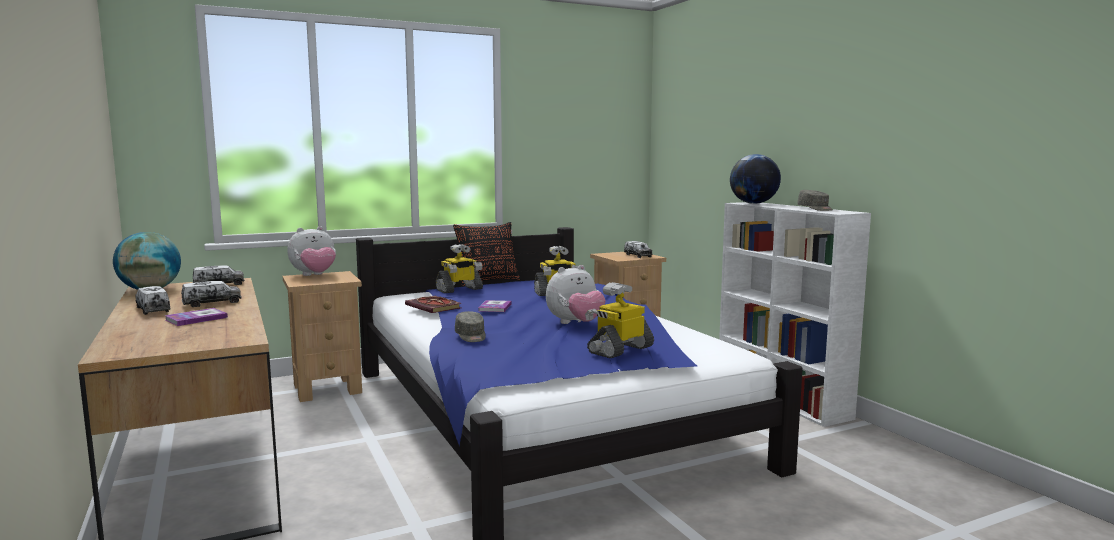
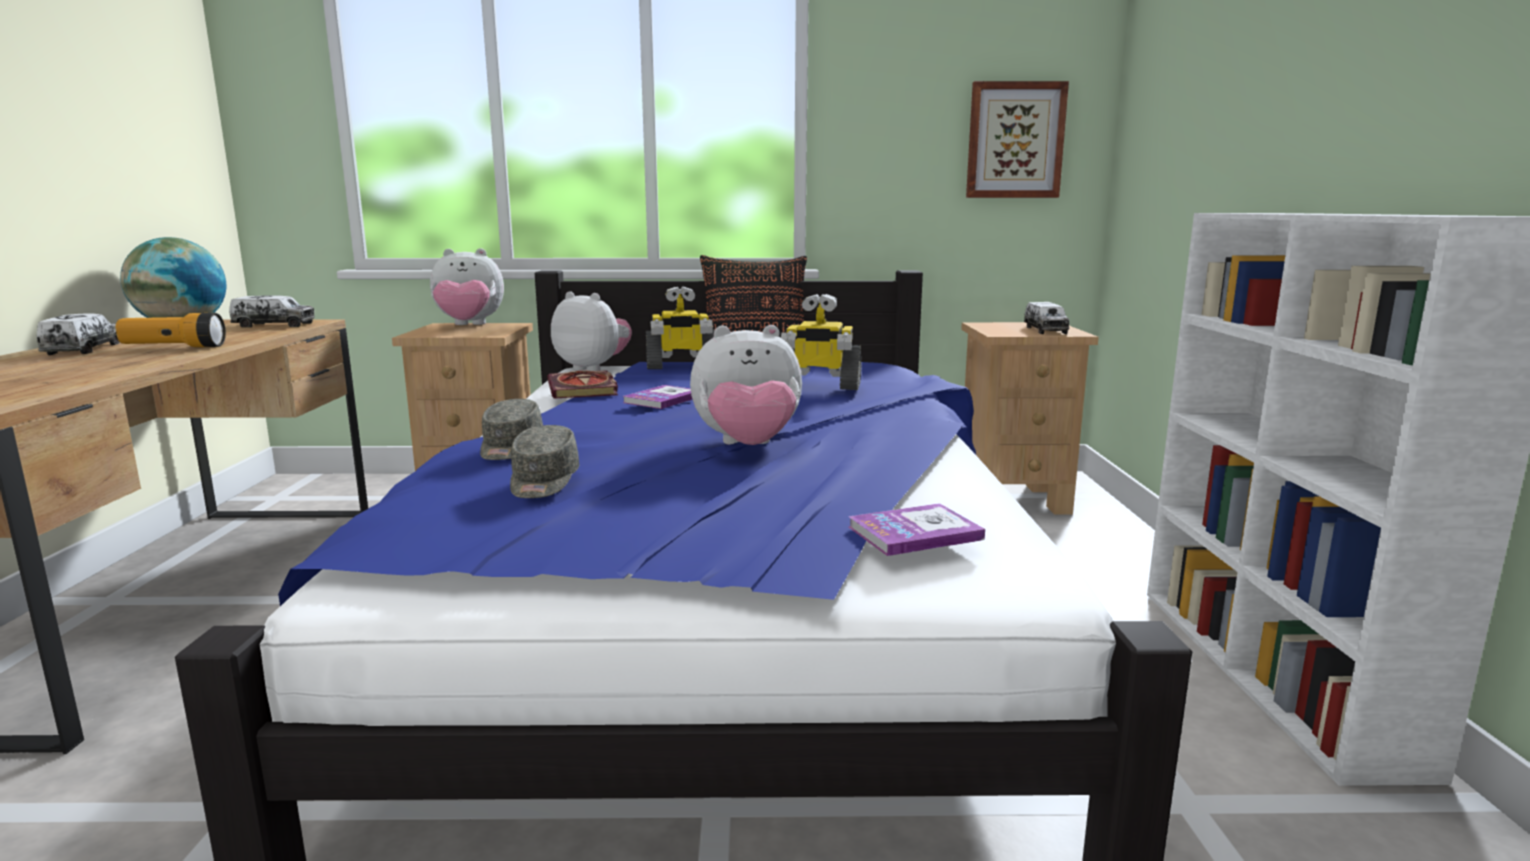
camera: 25 degrees right, 5 degrees up
book [164,308,228,326] -> book moved to [848,503,985,556]
toy truck [181,281,242,307] -> flashlight [116,313,226,347]
toy robot [585,282,654,358] -> none
globe [730,154,781,204] -> none
grey cap [797,190,833,211] -> grey cap moved to [510,425,579,498]
none -> plush toy [551,291,632,371]
none -> picture [966,81,1069,198]

